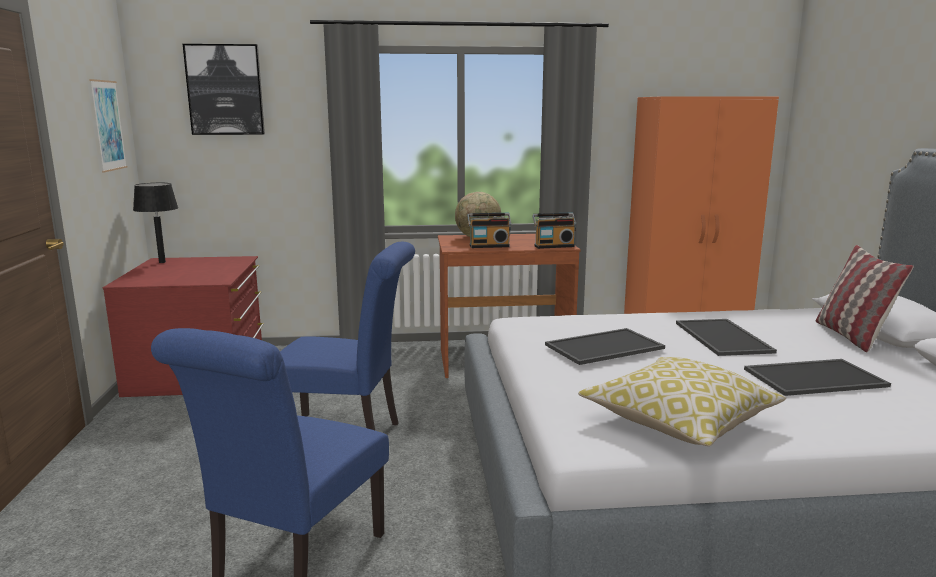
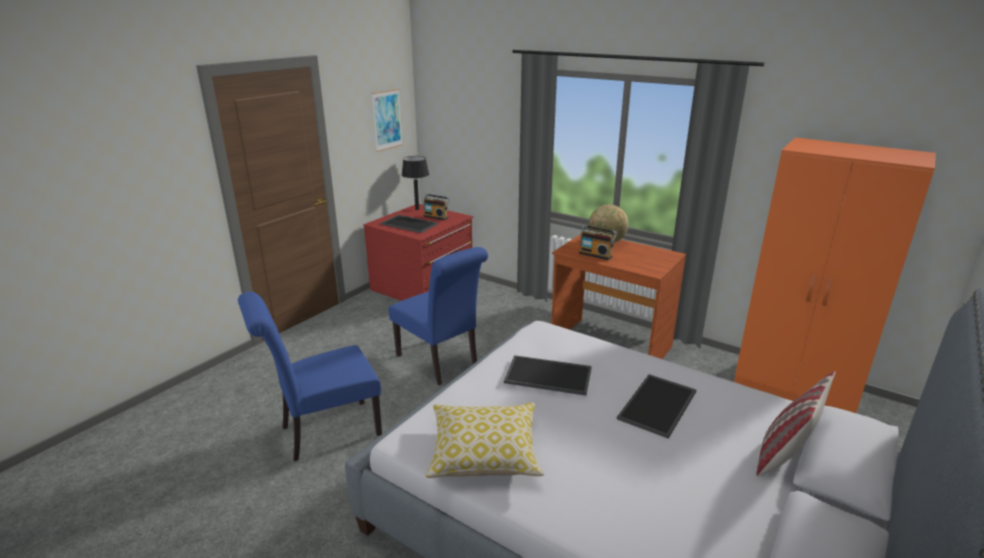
camera: 40 degrees right, 10 degrees up
picture [183,44,265,135] -> none
radio [532,212,576,249] -> radio moved to [423,194,450,220]
tray [744,359,891,396] -> tray moved to [381,215,438,233]

